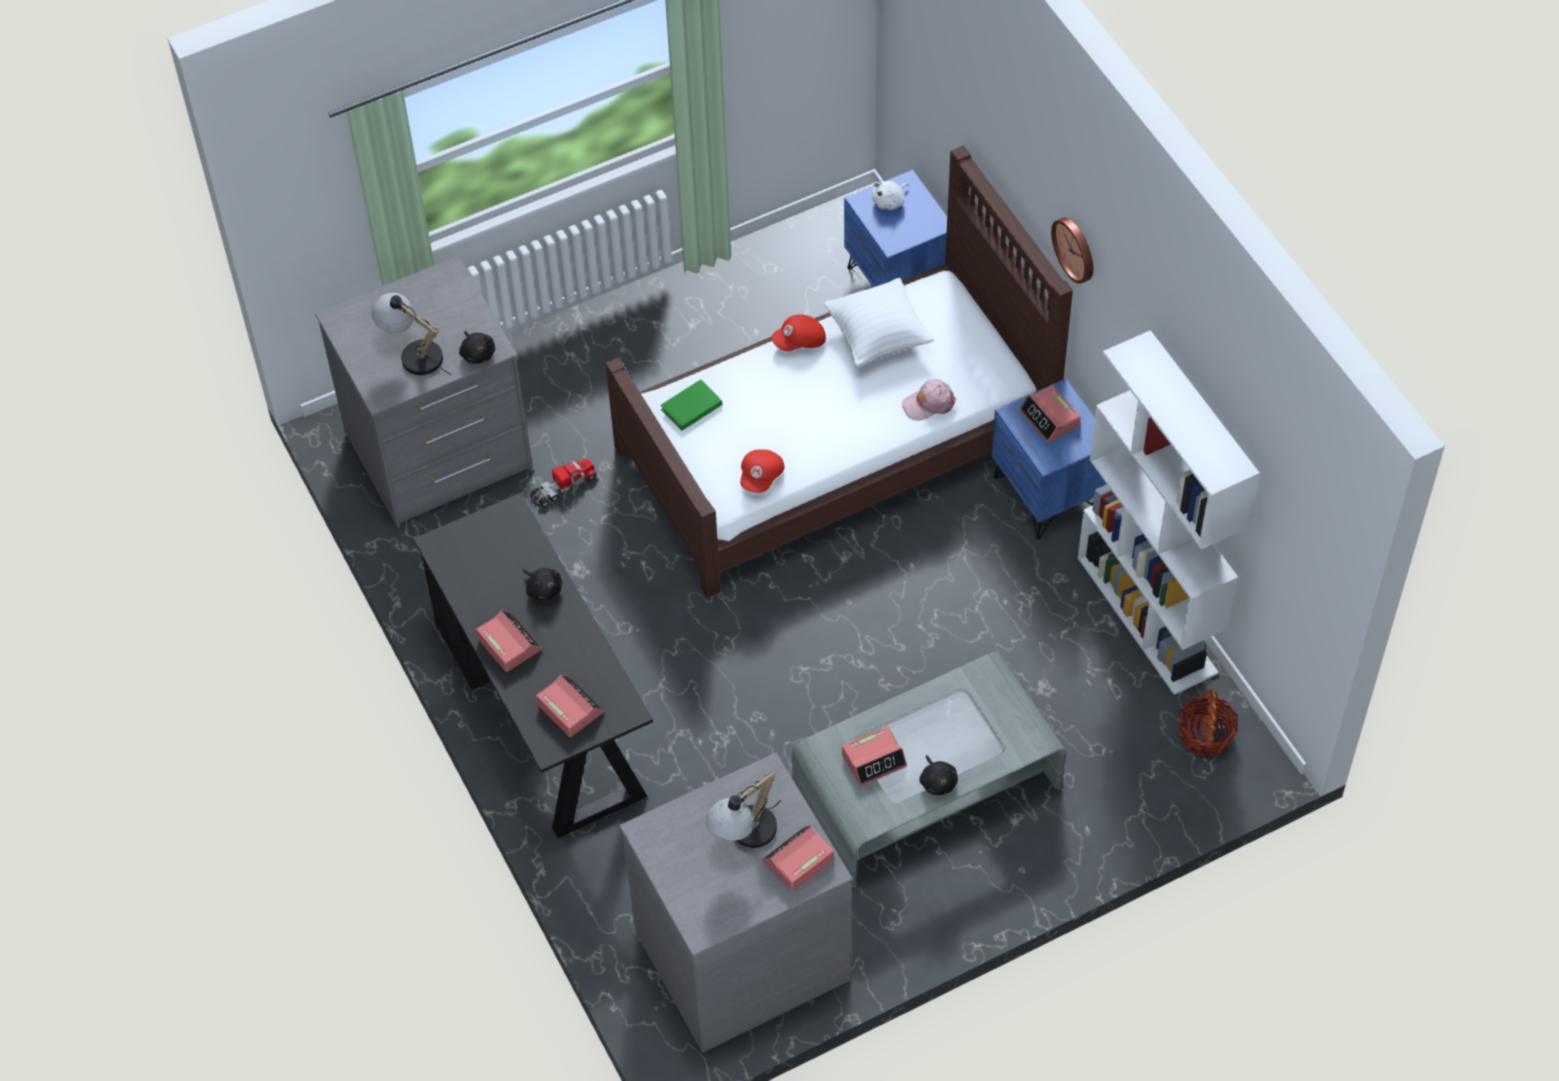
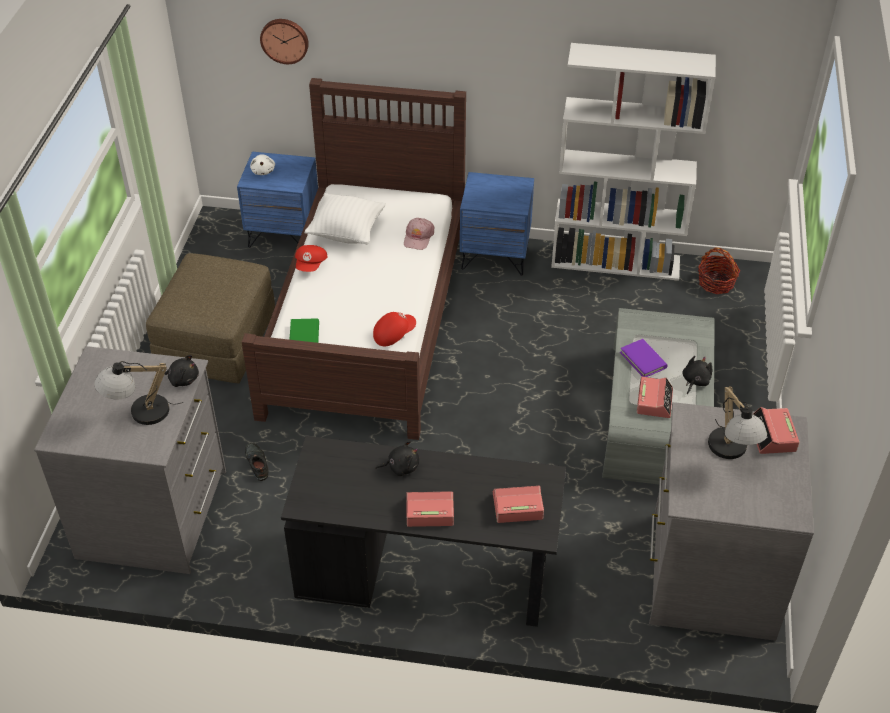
camera: 55 degrees left, 10 degrees down
toy truck [529,459,598,509] -> black shoe [245,443,269,481]
red cap [740,449,784,493] -> red cap turned 90 degrees counterclockwise [373,312,416,346]
black plush toy [919,755,958,795] -> black plush toy turned 75 degrees counterclockwise [682,356,712,394]
alarm clock [1019,385,1081,443] -> none
wall clock [1051,218,1093,284] -> wall clock moved to [260,19,309,64]
none -> brown ottoman [146,253,275,383]
none -> purple book [620,339,668,377]

